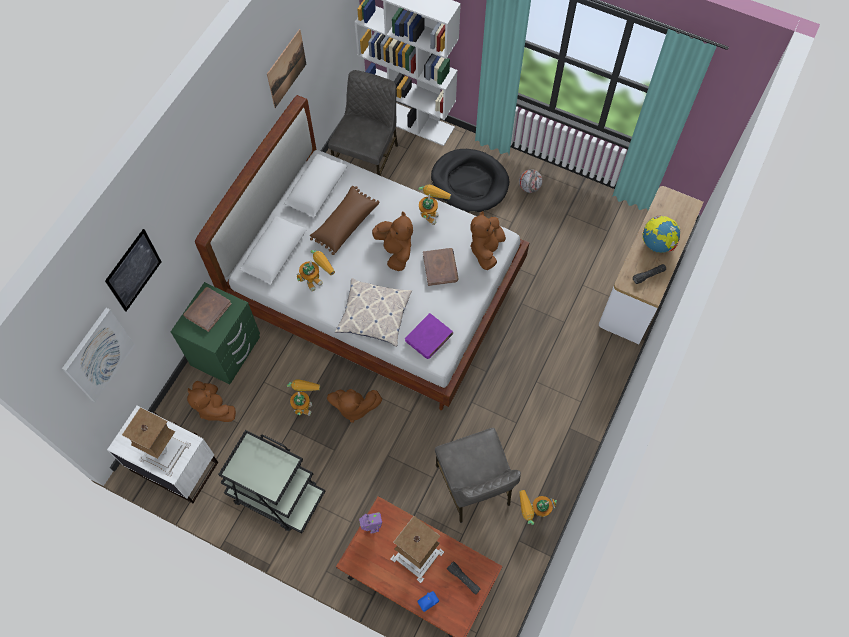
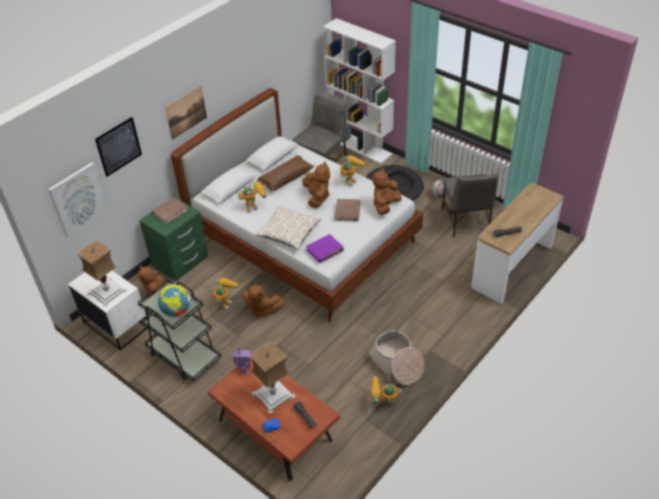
camera: 15 degrees right, 20 degrees down
picture [267,29,306,108] -> picture moved to [165,86,207,140]
grey chair [435,428,521,523] -> grey chair moved to [442,173,499,237]
globe [642,215,680,253] -> globe moved to [158,283,192,317]
none -> basket [366,330,424,385]

